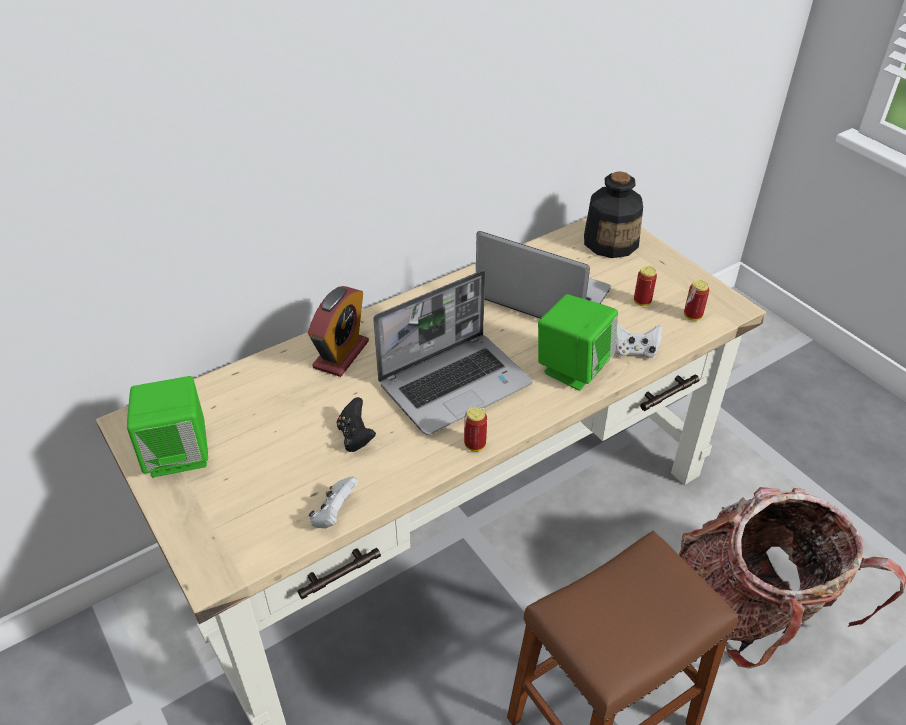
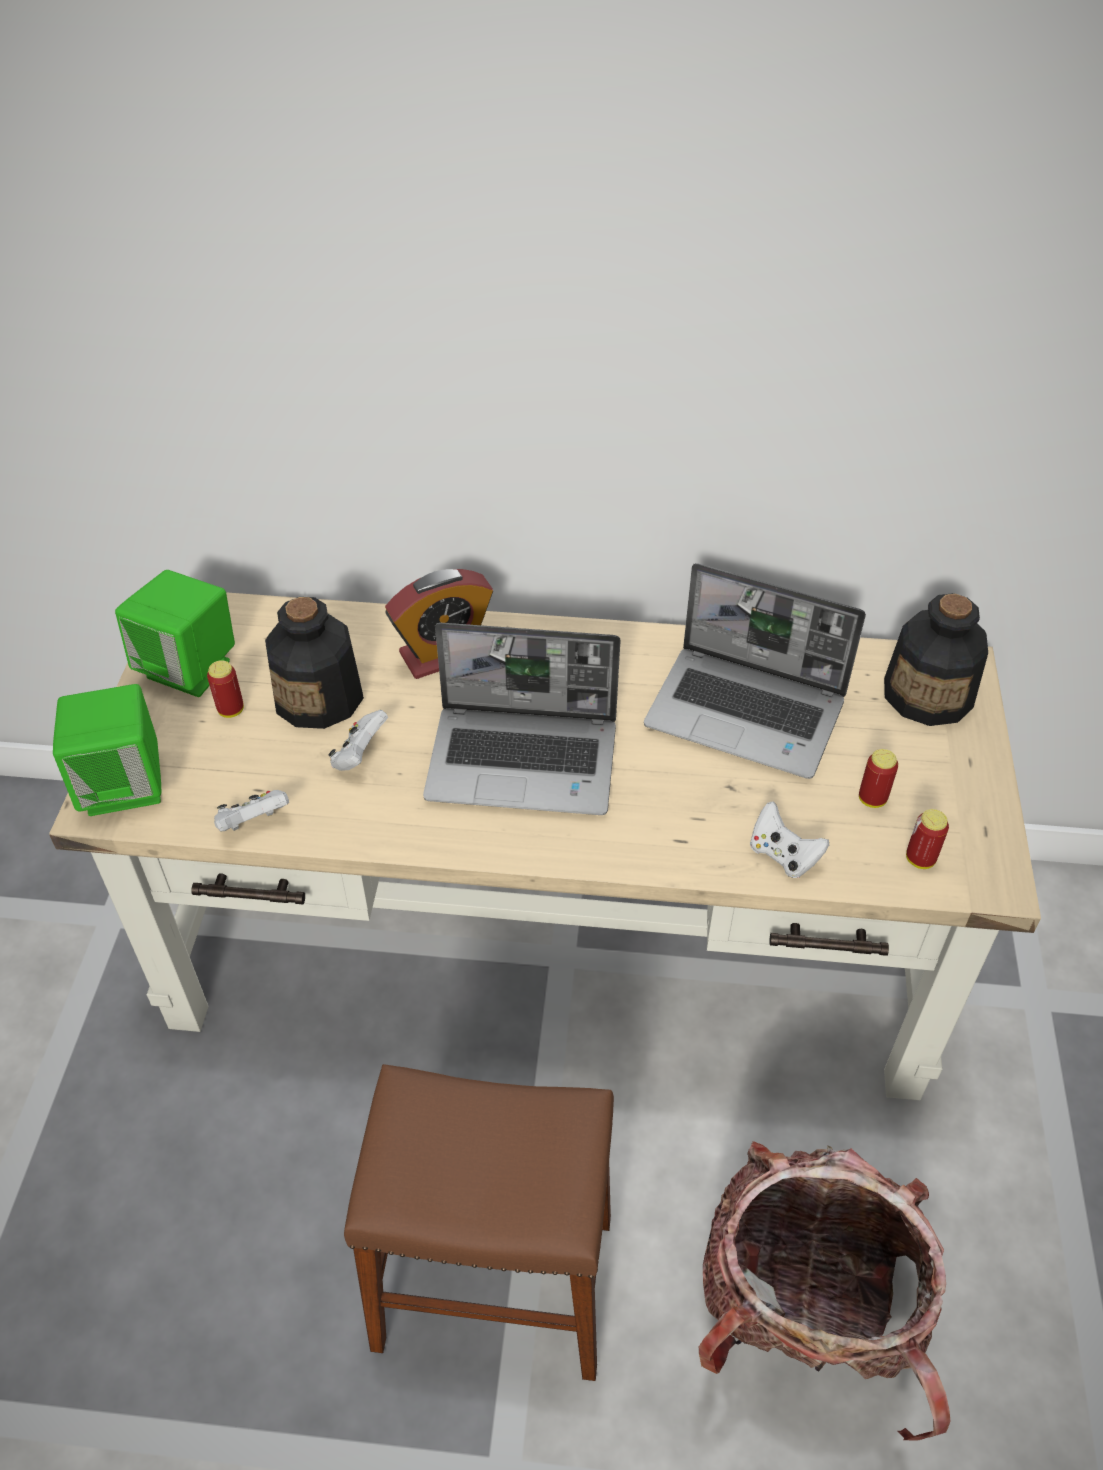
camera: 40 degrees right, 5 degrees up
black game controller [337,397,376,452] -> white game controller [329,710,388,771]
can [464,407,487,452] -> can moved to [207,660,244,718]
laptop [476,231,611,319] -> laptop turned 135 degrees clockwise [644,563,866,779]
green speaker [538,294,618,391] -> green speaker moved to [53,684,161,816]
none -> bottle [265,597,364,729]

